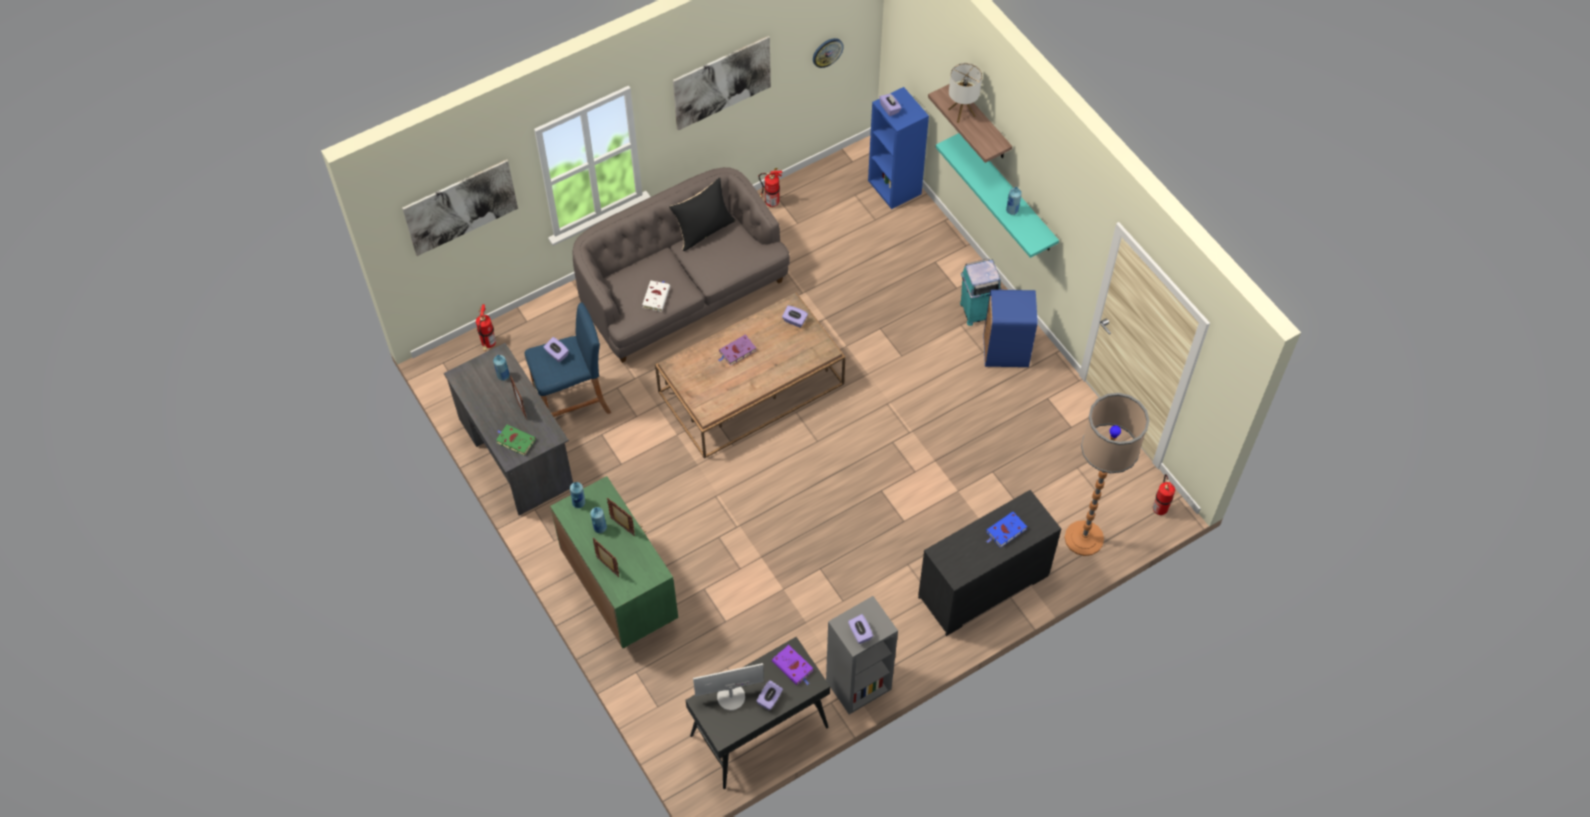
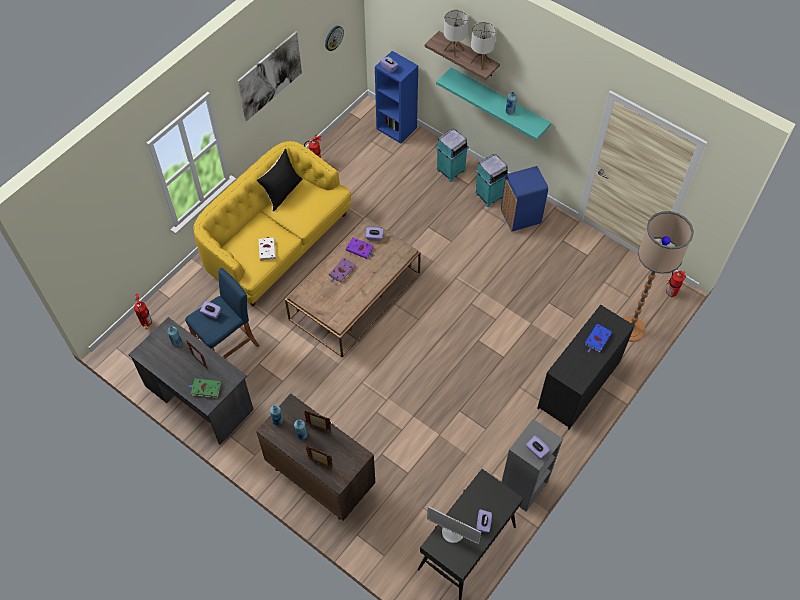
camera: 20 degrees left, 0 degrees up
picture [402,159,518,256] -> none
green cabinet [550,476,678,648] -> brown cabinet [256,394,375,521]
grey sofa [573,167,790,363] -> yellow sofa [193,141,351,307]
monitor [693,663,764,711] -> monitor turned 120 degrees counterclockwise [427,506,481,544]
purple book [772,645,813,685] -> purple book moved to [346,237,374,259]
none -> turquoise trash can [436,129,469,182]
none -> table lamp [471,22,496,70]

